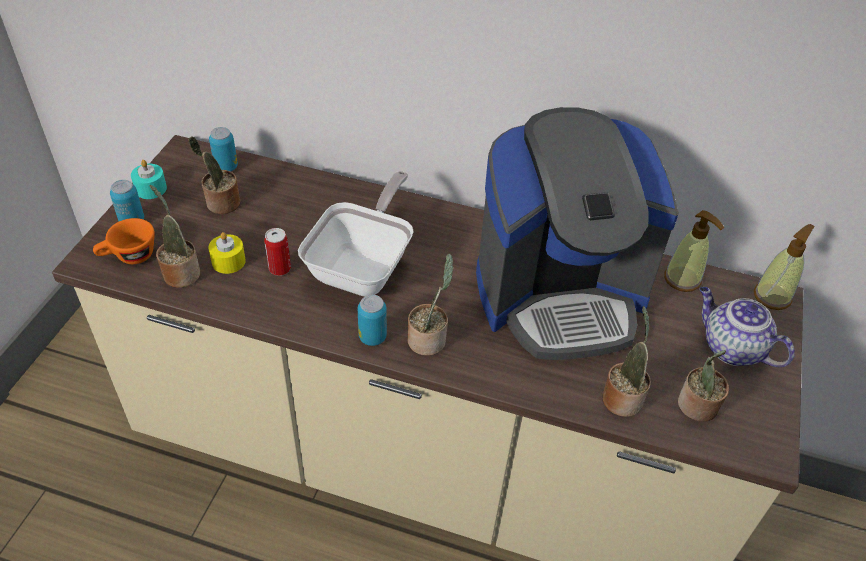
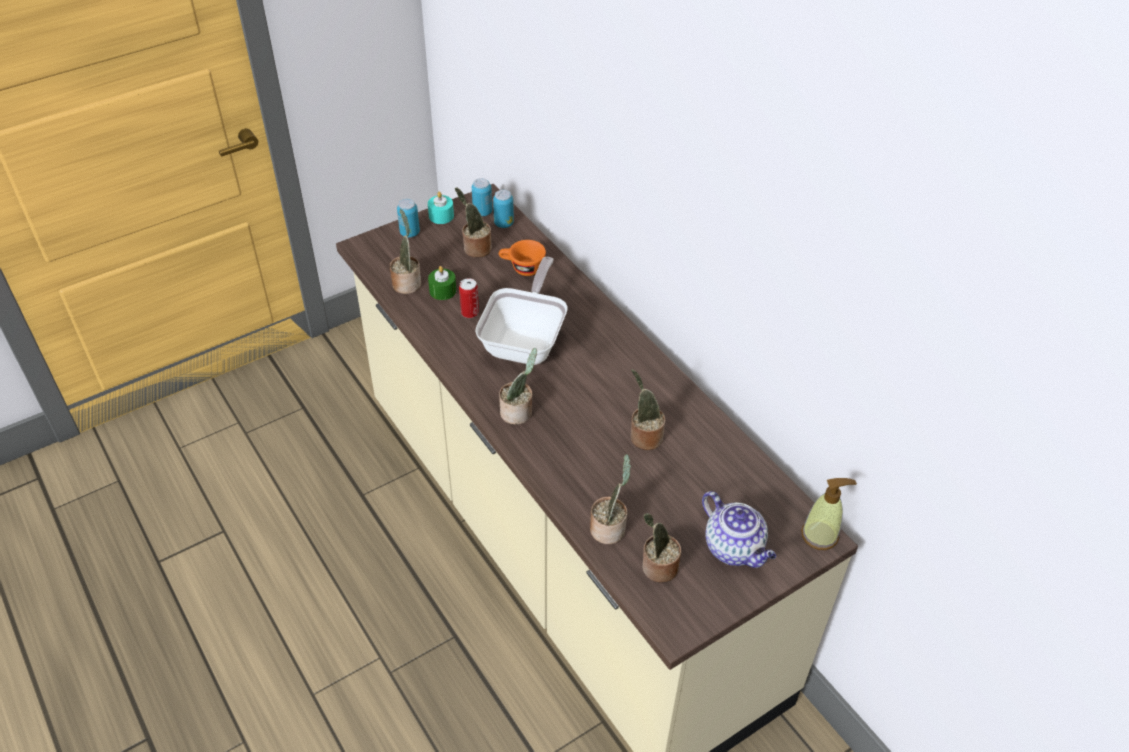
camera: 40 degrees right, 0 degrees up
orange cup [93,218,155,264] -> orange cup moved to [499,240,546,276]
yellow candle [208,232,246,274] -> green candle [428,266,456,300]
frying pan [298,171,414,296] -> frying pan turned 45 degrees counterclockwise [475,257,568,365]
can [358,295,387,346] -> can moved to [472,178,492,216]
coffee machine [476,107,679,360] -> potted plant [631,369,665,450]
soap dispenser [664,210,724,292] -> none
teapot [700,287,795,367] -> teapot turned 150 degrees clockwise [702,491,776,568]

